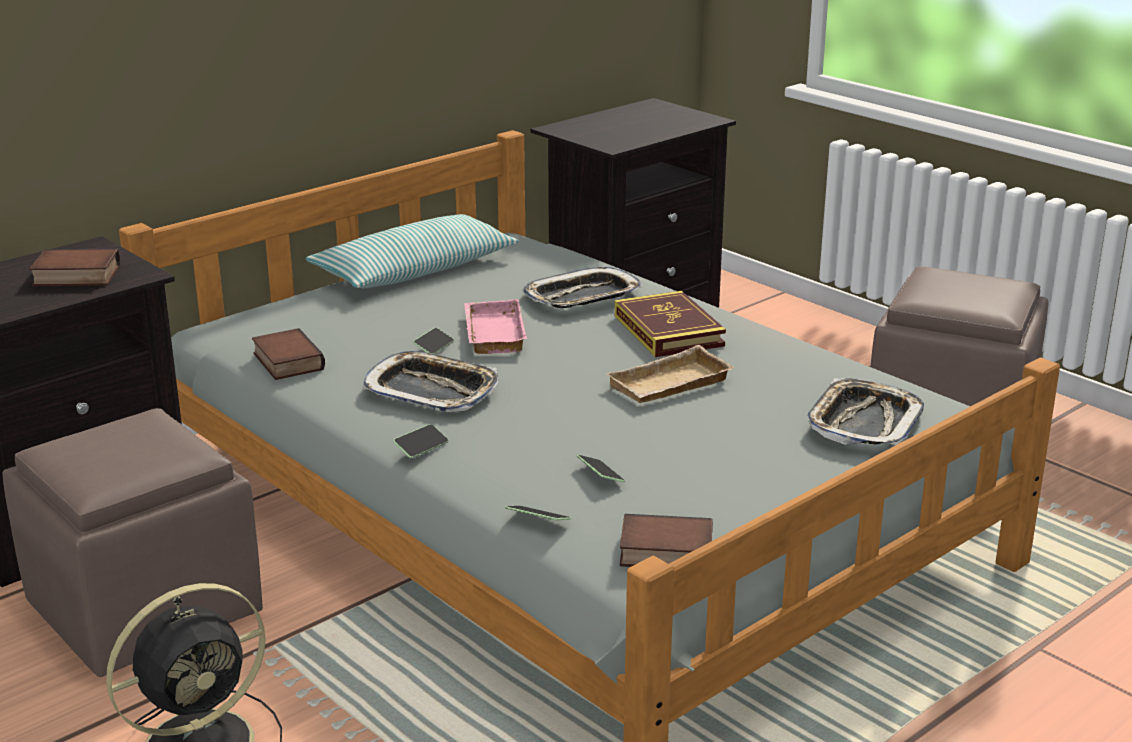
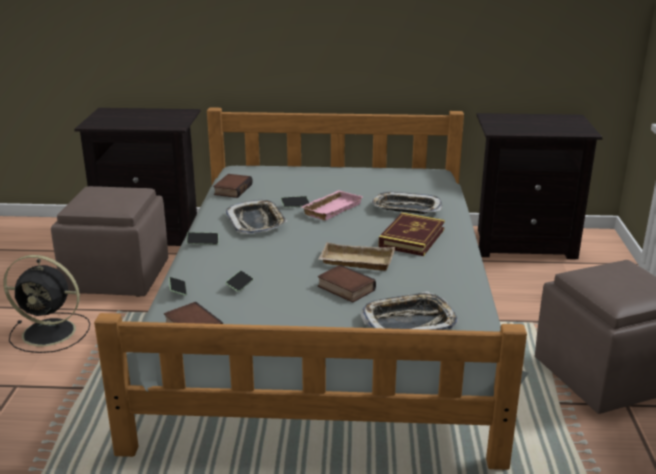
camera: 45 degrees right, 0 degrees up
book [29,248,120,286] -> book moved to [318,265,376,303]
pillow [305,214,519,288] -> none

